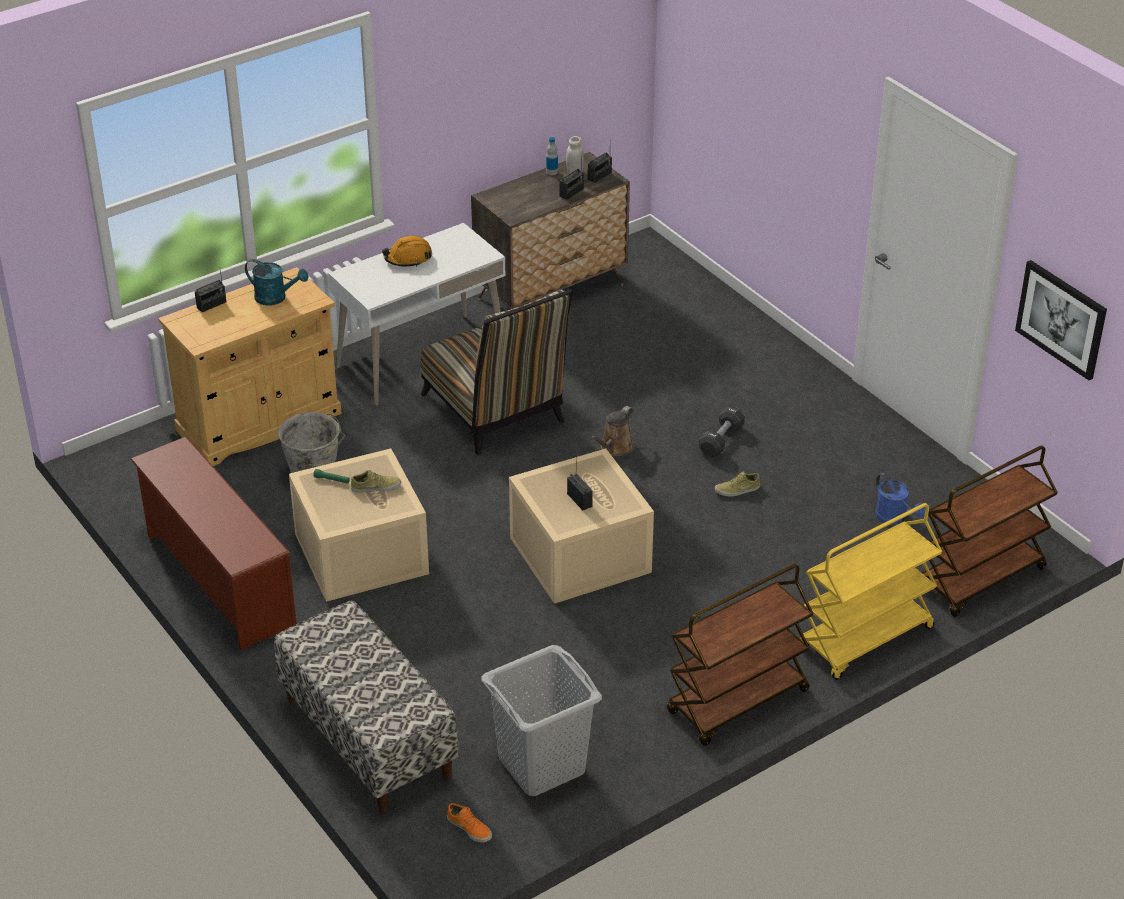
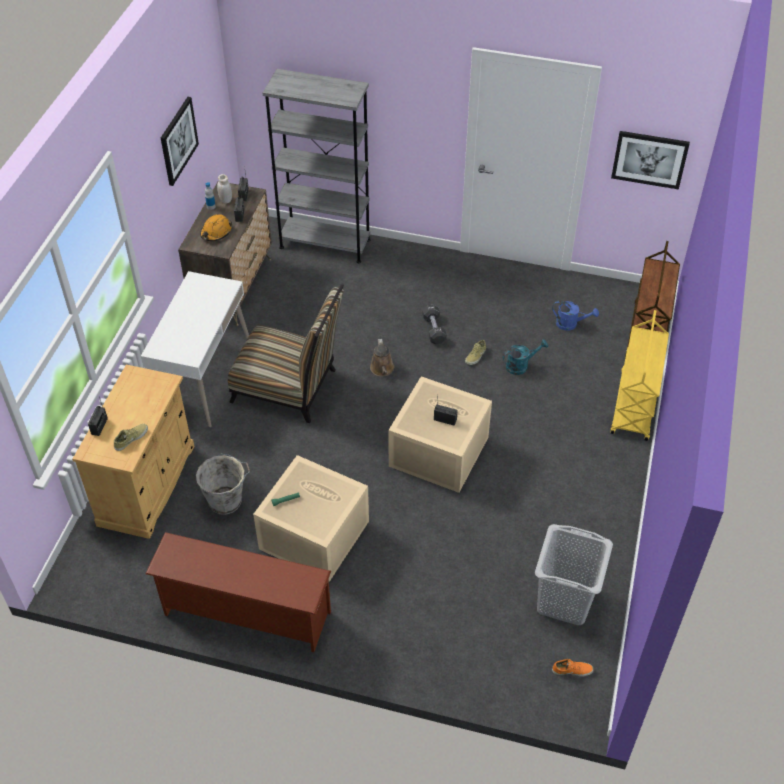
camera: 40 degrees left, 10 degrees up
turquoise watering can [245,259,309,305] -> turquoise watering can moved to [503,339,548,375]
bench [274,600,458,813] -> none
beige shoe [351,470,401,492] -> beige shoe moved to [114,424,148,451]
orange hard hat [382,236,432,267] -> orange hard hat moved to [200,214,232,241]
brown cart [667,564,814,746] -> none
none -> picture [161,97,199,186]
none -> grey bookcase [263,69,370,263]

